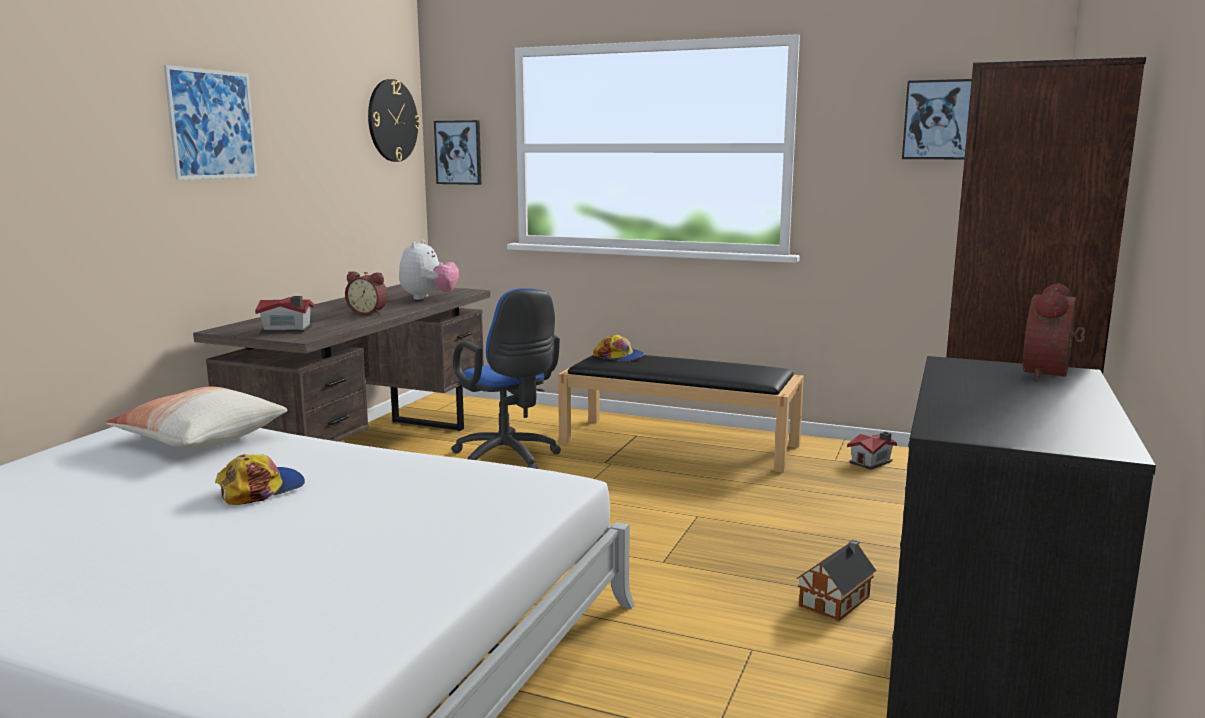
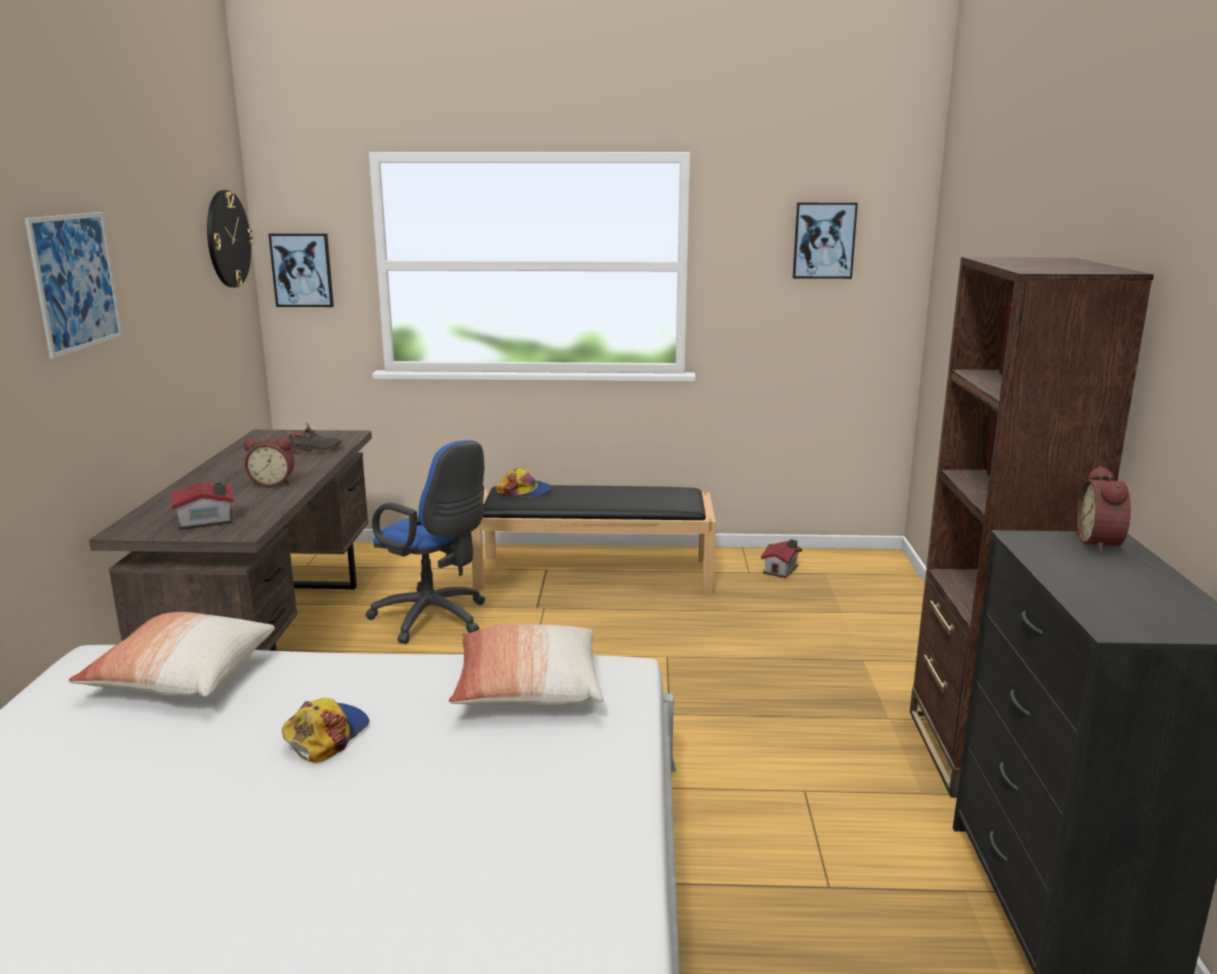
camera: 20 degrees left, 5 degrees up
plush toy [399,240,459,300] -> black shoe [287,422,343,453]
toy house [796,540,876,621] -> none
none -> pillow [449,624,604,707]

